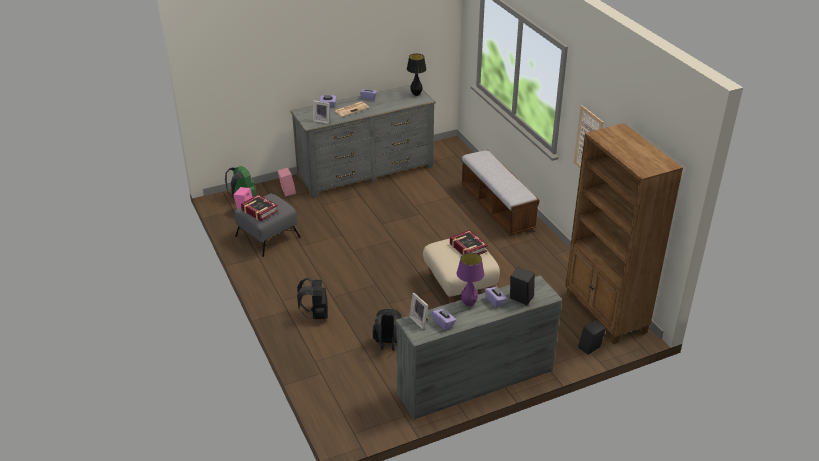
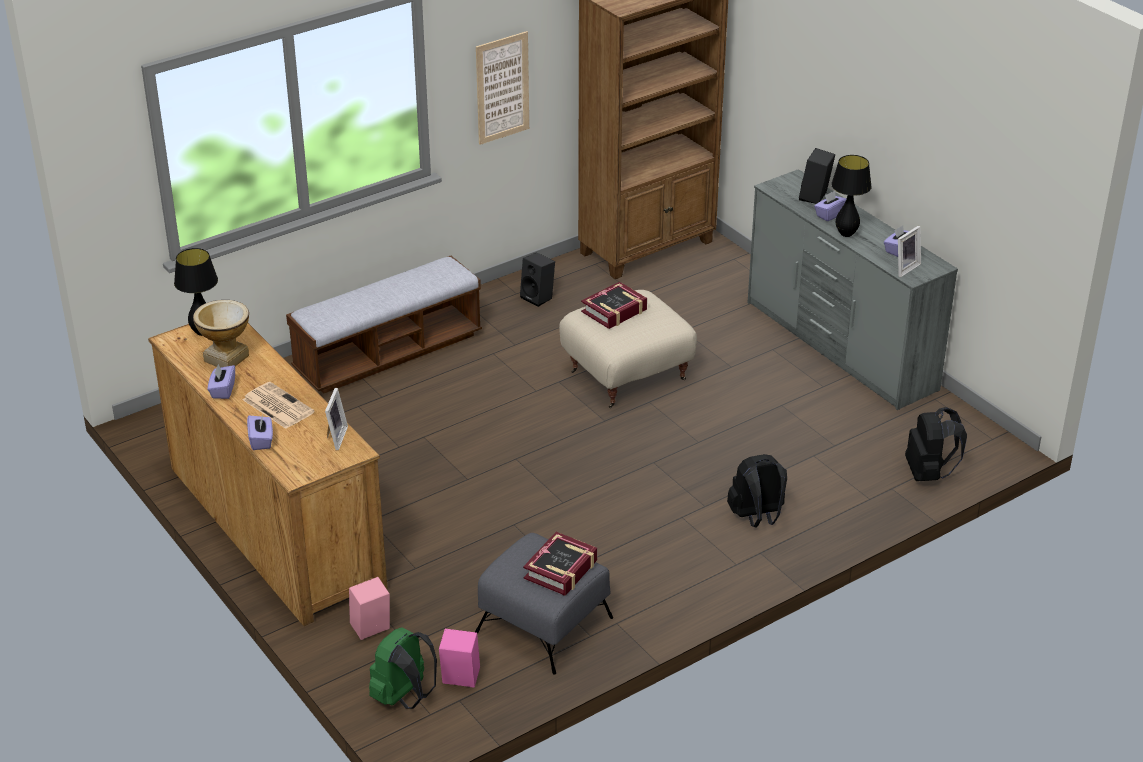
camera: 100 degrees left, 0 degrees up
grey dresser [290,85,436,197] -> brown dresser [148,323,388,626]
black backpack [373,309,401,351] -> black backpack moved to [905,407,967,481]
purple table lamp [457,253,484,306] -> black table lamp [831,155,872,237]
black speaker [578,320,606,355] -> black speaker moved to [520,252,555,307]
none -> vase [193,300,249,368]

